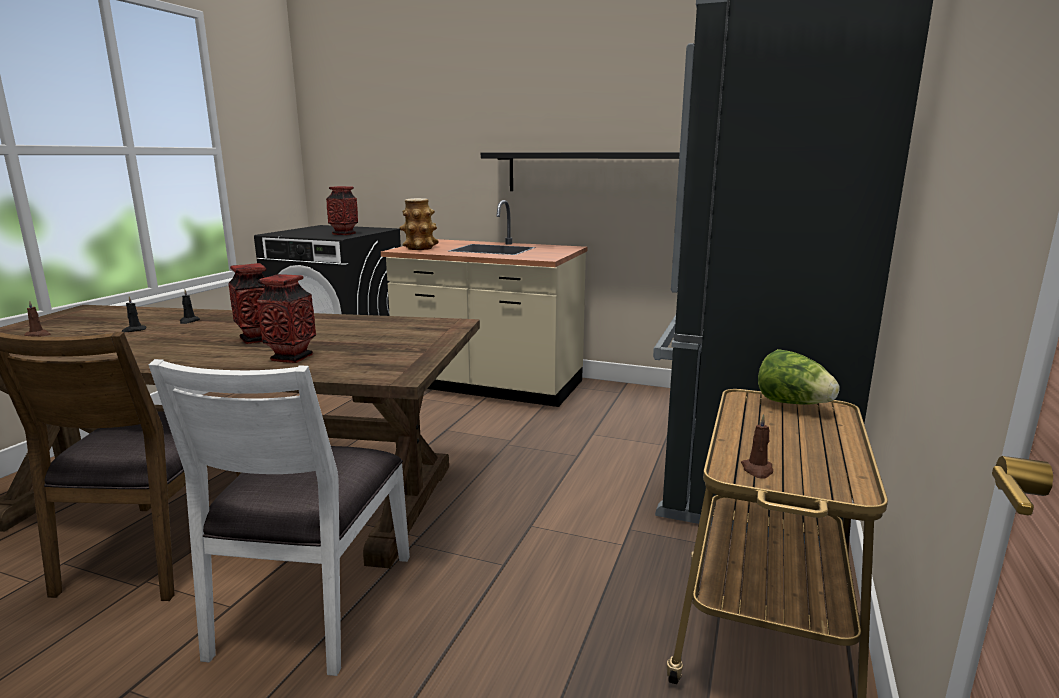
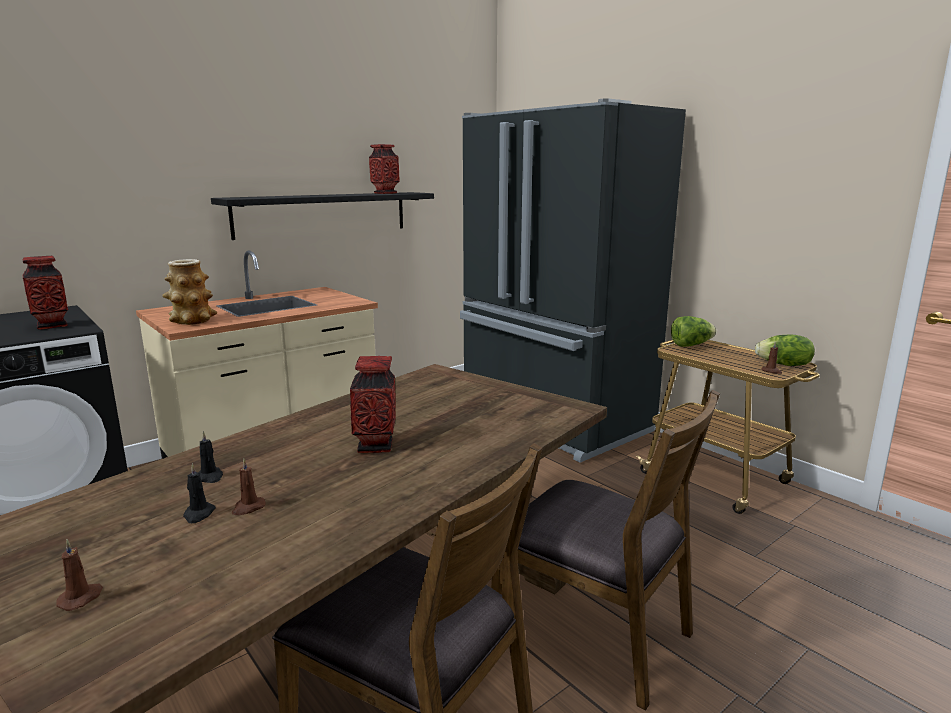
camera: 60 degrees left, 0 degrees up
white chair [149,359,410,676] -> brown chair [491,390,720,711]
vase [257,274,316,363] -> vase moved to [369,144,400,194]
none -> brown candle [232,459,266,515]
none -> lettuce [755,335,815,366]

